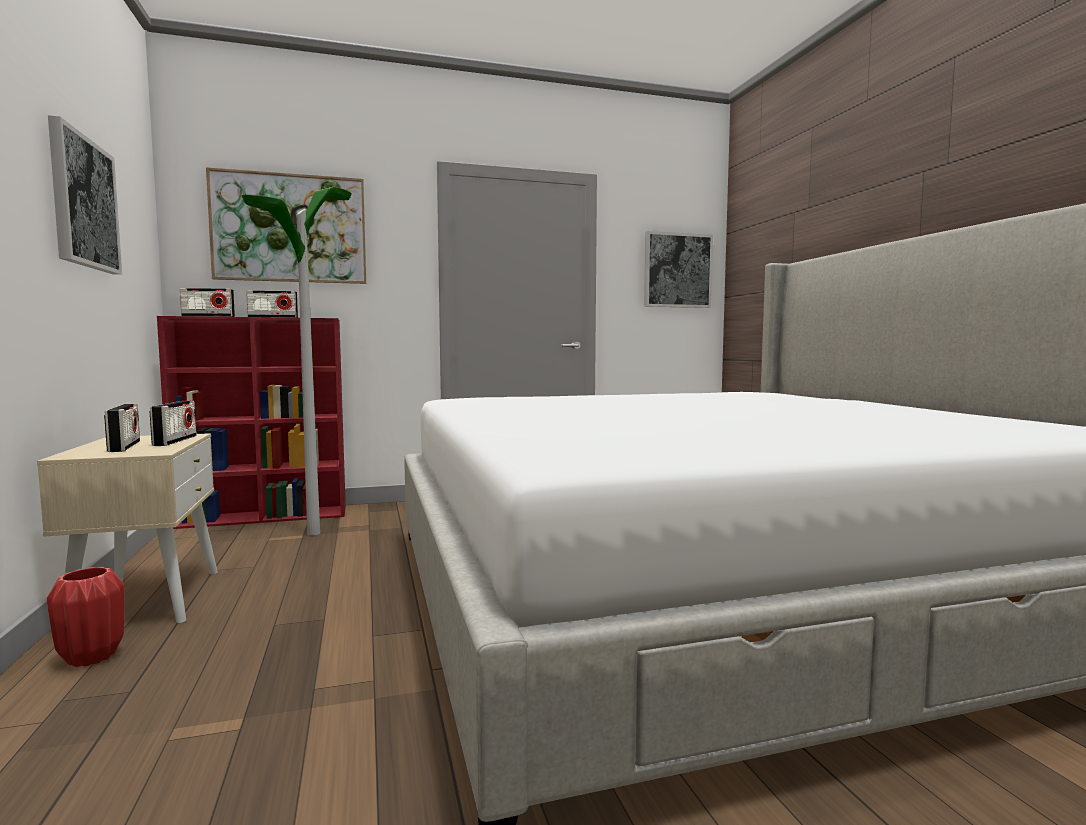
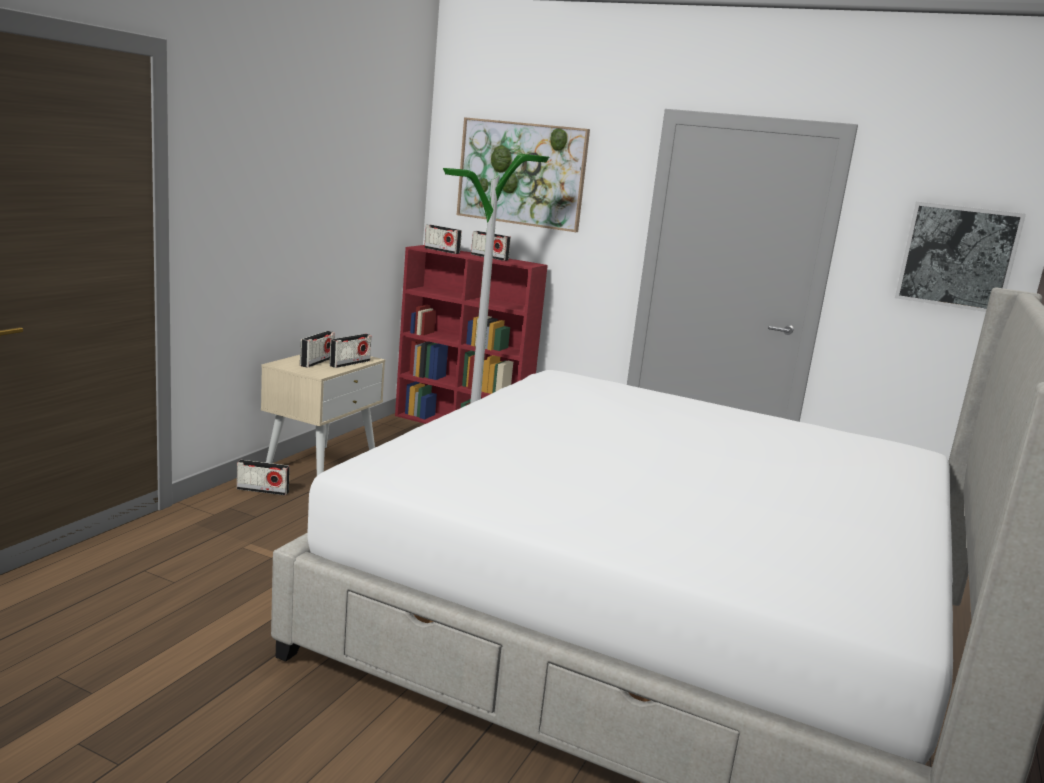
camera: 40 degrees right, 10 degrees up
red vase [47,567,125,667] -> radio [237,460,290,495]
picture [48,115,122,275] -> none

